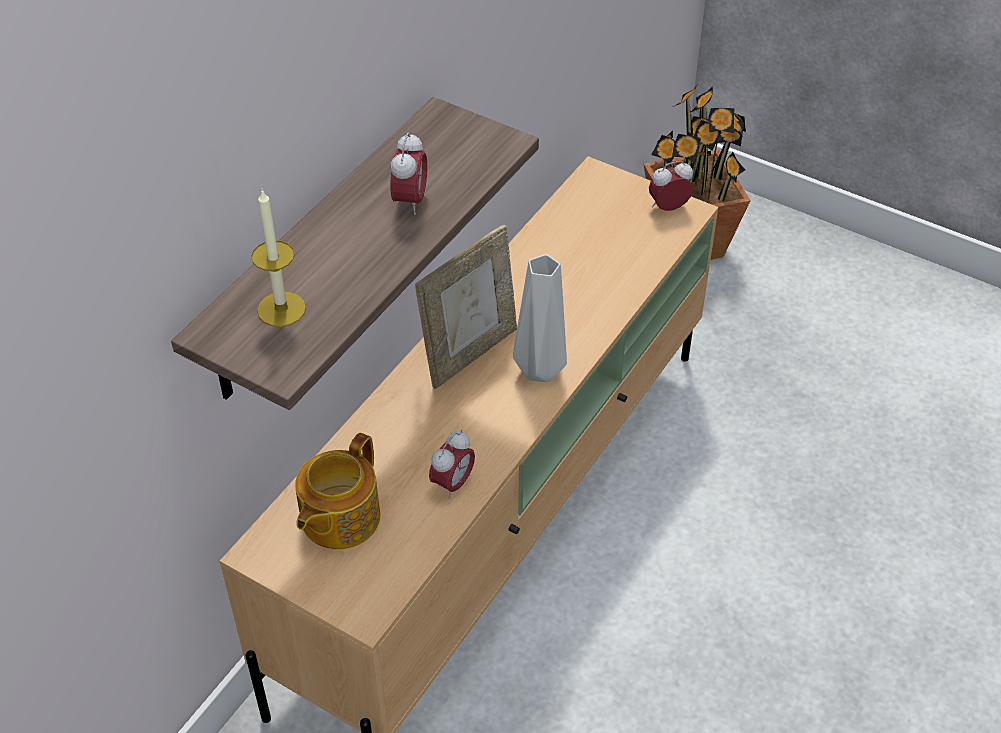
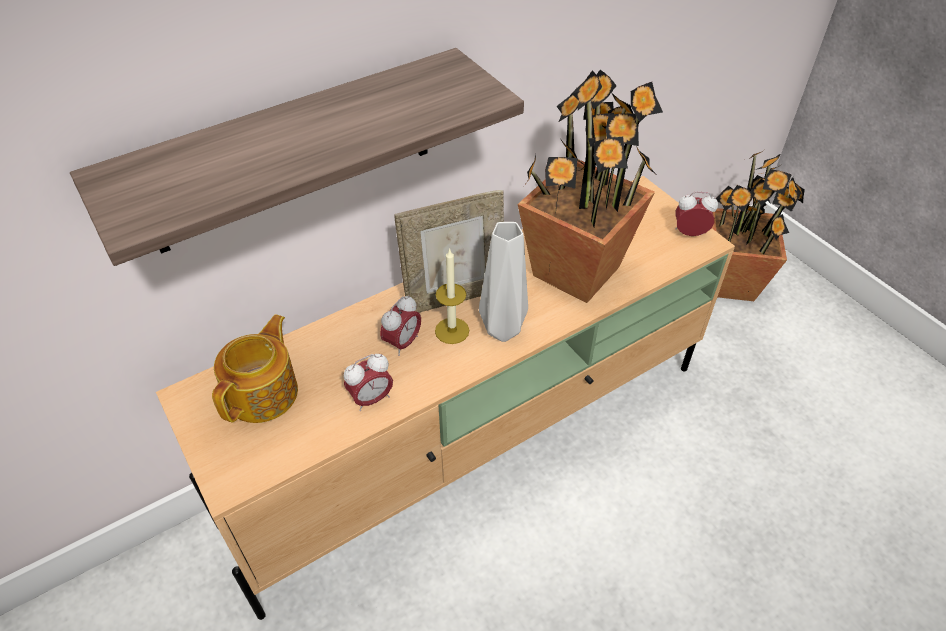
camera: 25 degrees right, 0 degrees up
candle [251,190,306,327] -> candle moved to [435,248,469,344]
teapot [295,433,380,549] -> teapot turned 150 degrees clockwise [212,314,298,423]
alarm clock [390,131,427,215] -> alarm clock moved to [380,295,421,356]
none -> potted plant [518,70,663,303]

